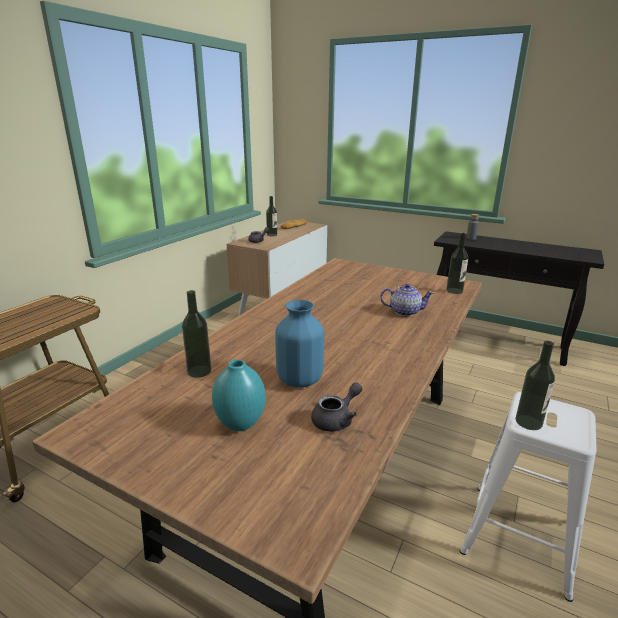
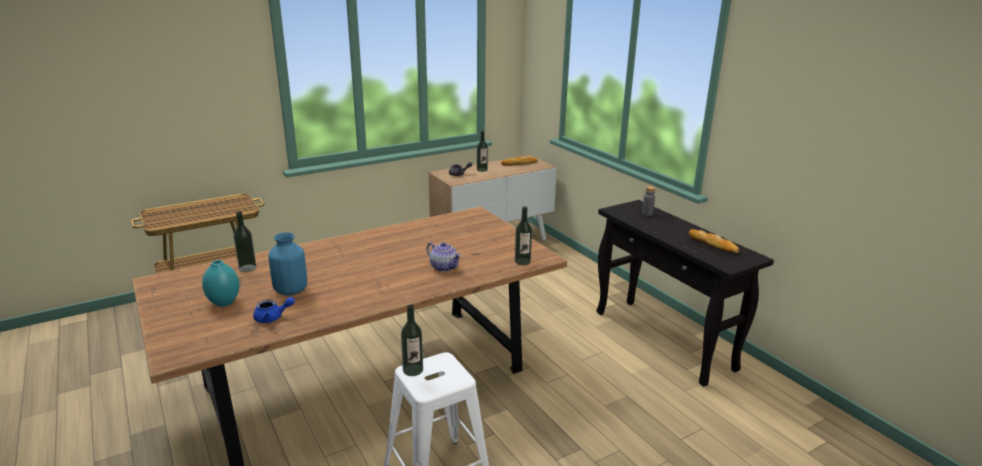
camera: 30 degrees right, 0 degrees up
grey teapot [311,382,362,432] -> blue teapot [253,297,295,323]
none -> bread [688,229,740,253]

